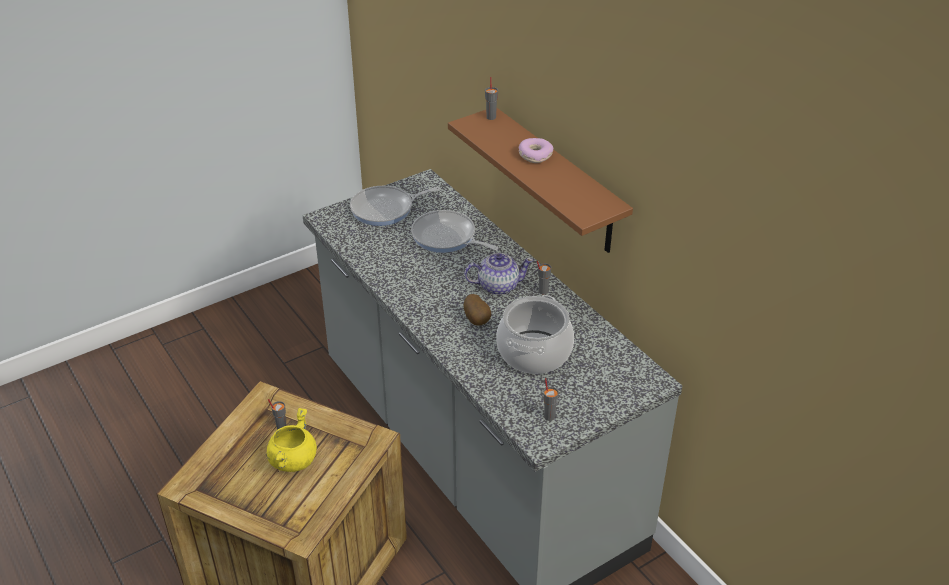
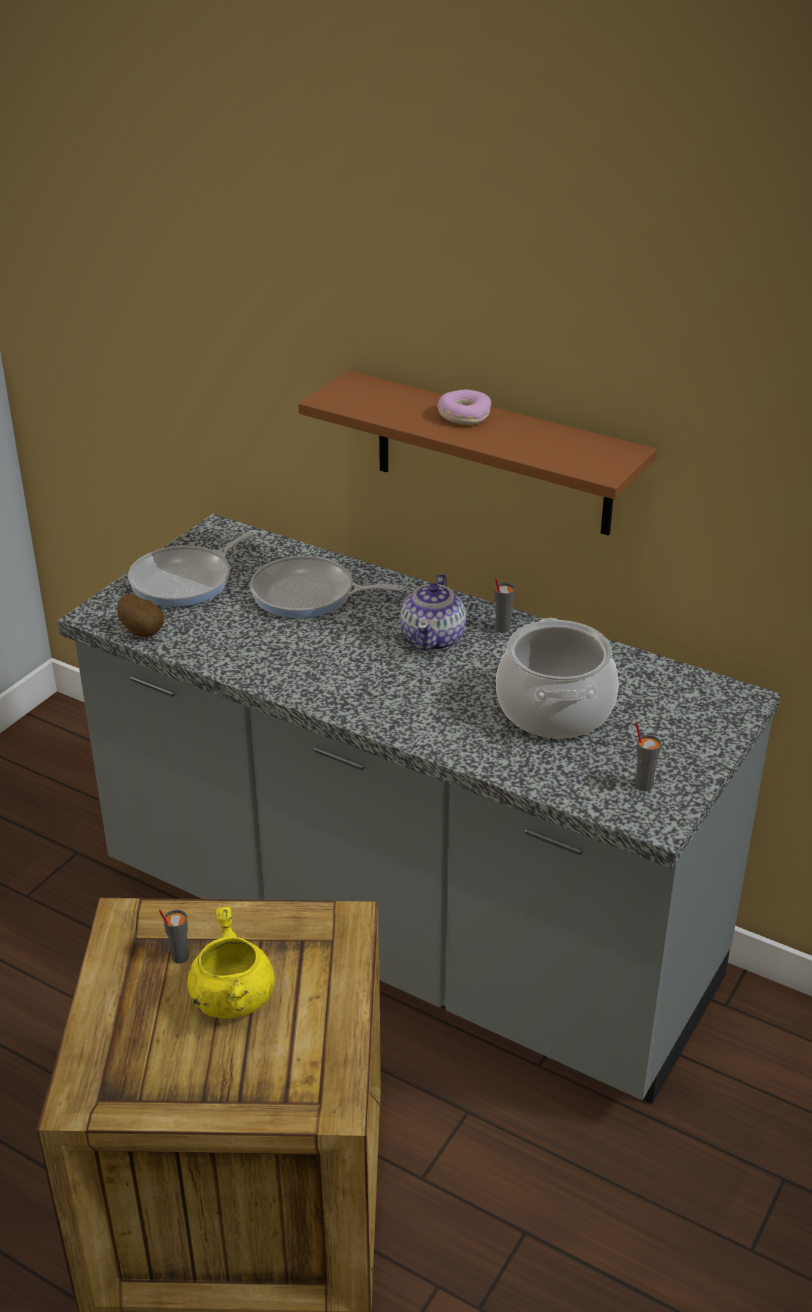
camera: 25 degrees left, 5 degrees down
teapot [464,253,534,295] -> teapot turned 135 degrees clockwise [400,574,466,651]
potato [464,294,491,326] -> potato moved to [117,594,164,637]
grey cup [485,77,498,120] -> none

